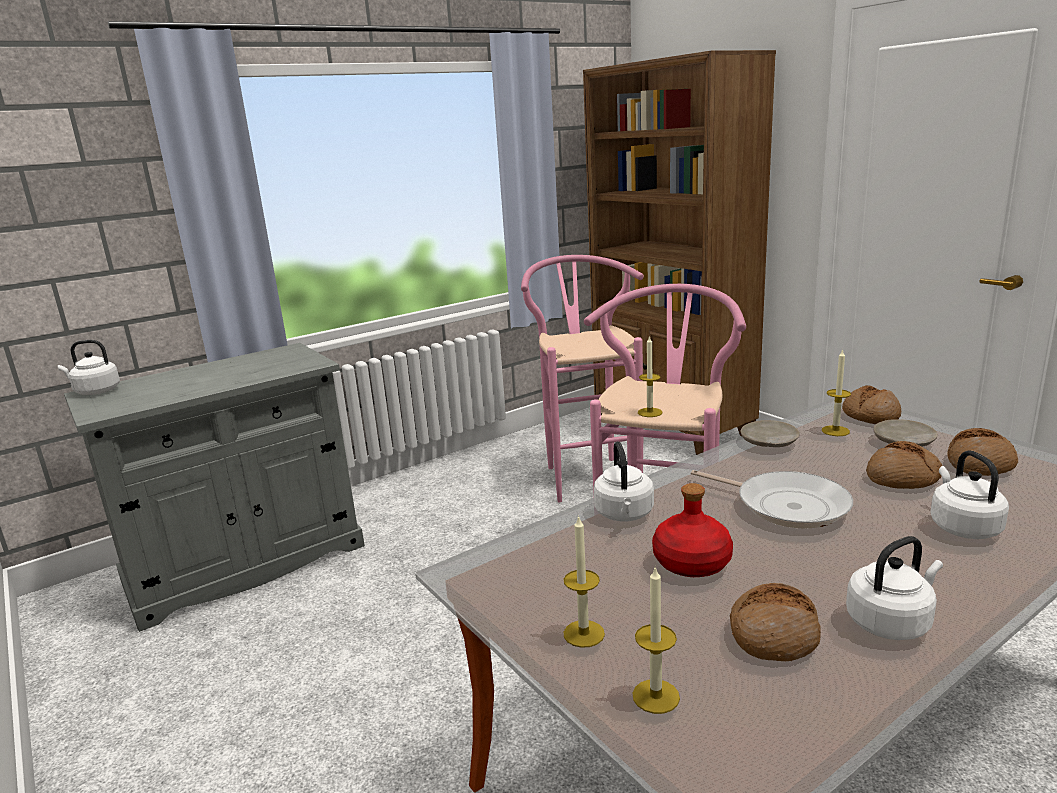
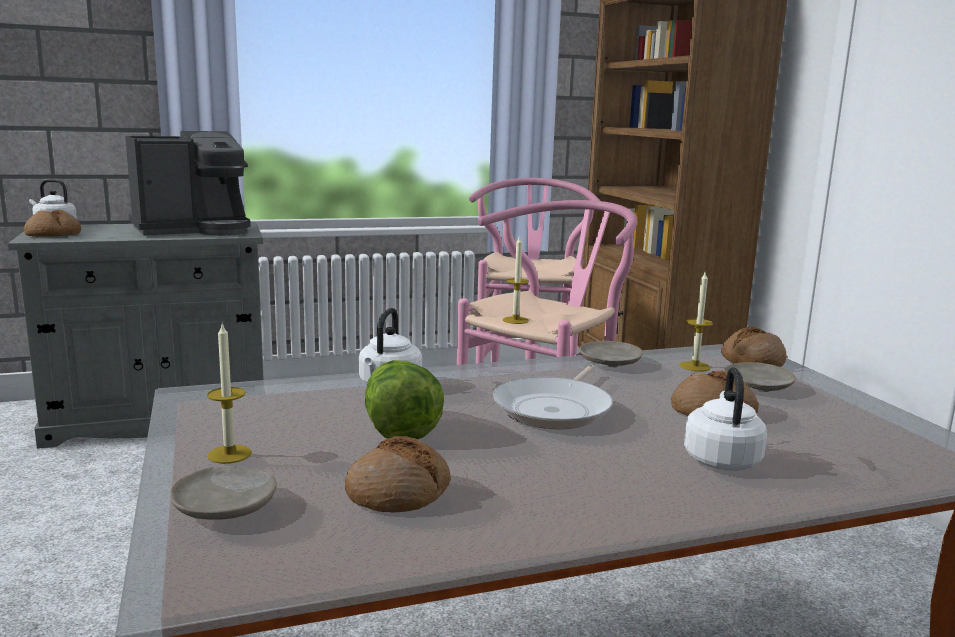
camera: 15 degrees right, 5 degrees down
candle [633,566,680,714] -> beige plate [169,466,277,520]
red bottle [652,483,733,577] -> lettuce [365,360,444,439]
frying pan [691,470,853,529] -> frying pan turned 60 degrees clockwise [493,365,613,429]
white kettle [846,536,943,640] -> none
bread [948,428,1018,476] -> bread moved to [24,209,81,237]
none -> coffee machine [125,131,251,236]

